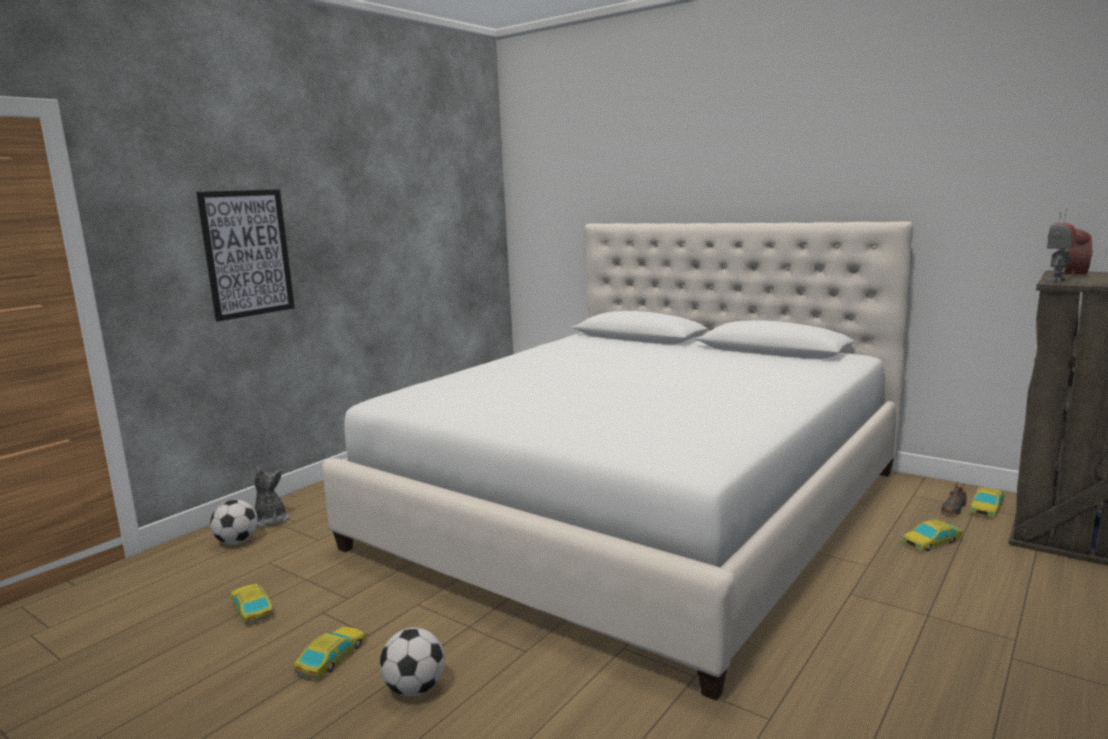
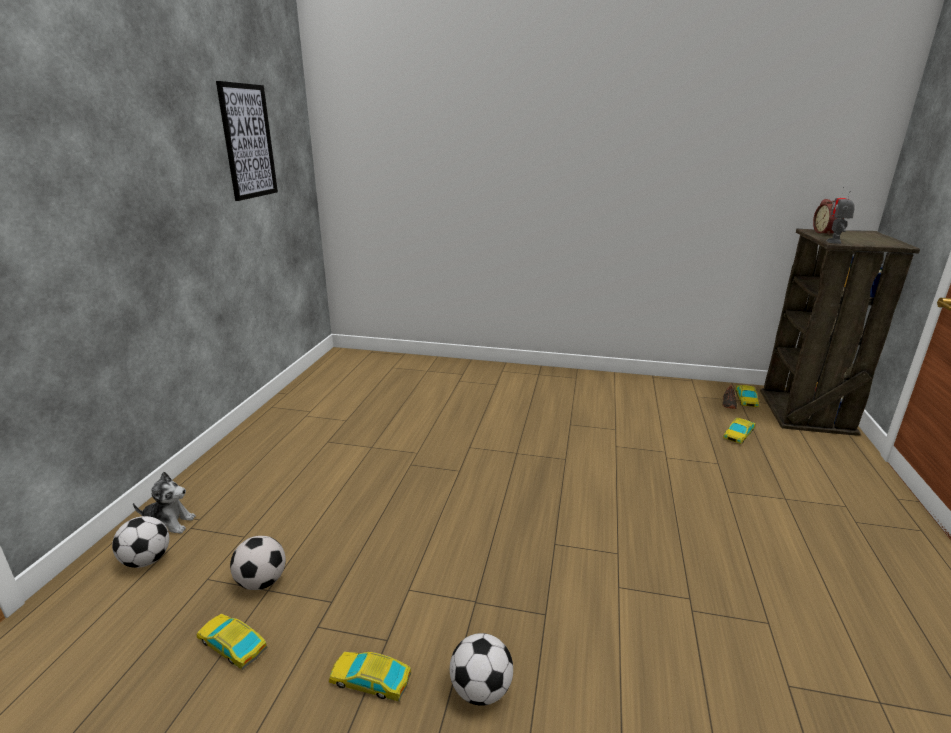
camera: 25 degrees left, 10 degrees up
picture [196,189,295,322] -> picture moved to [216,81,278,201]
plush toy [255,467,289,527] -> plush toy turned 150 degrees clockwise [133,472,196,534]
toy car [294,627,367,680] -> toy car turned 75 degrees counterclockwise [329,652,411,702]
white bed [322,221,913,701] -> none
none -> football [230,536,286,590]

